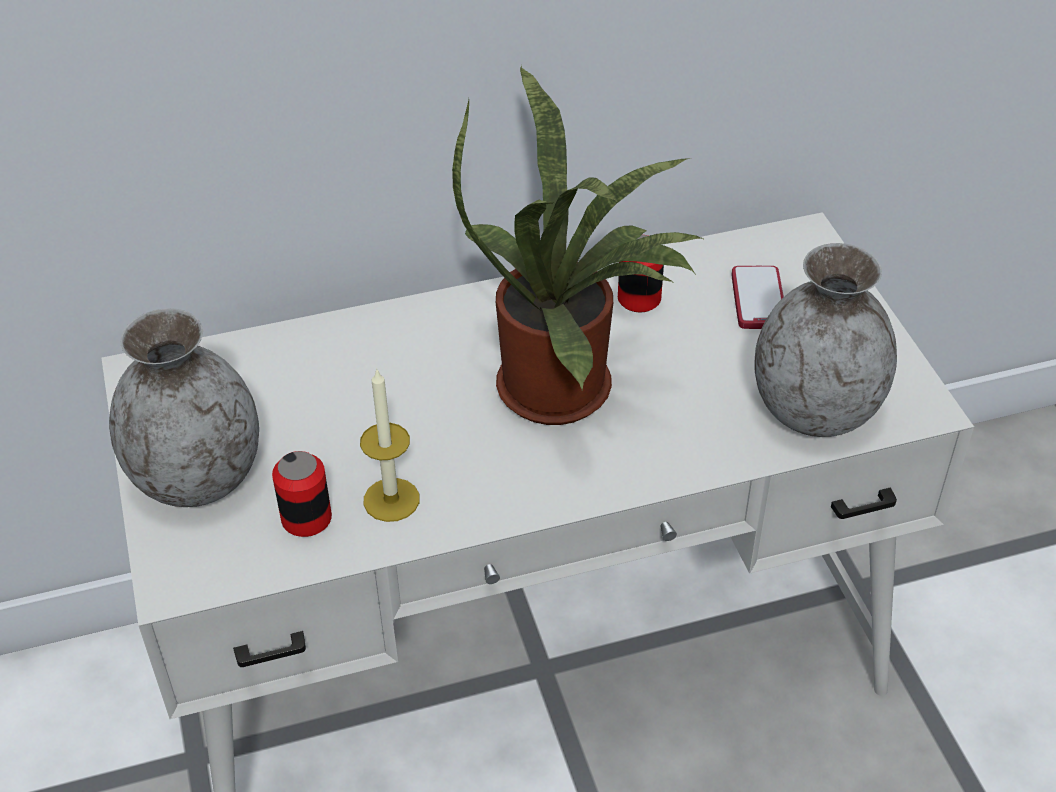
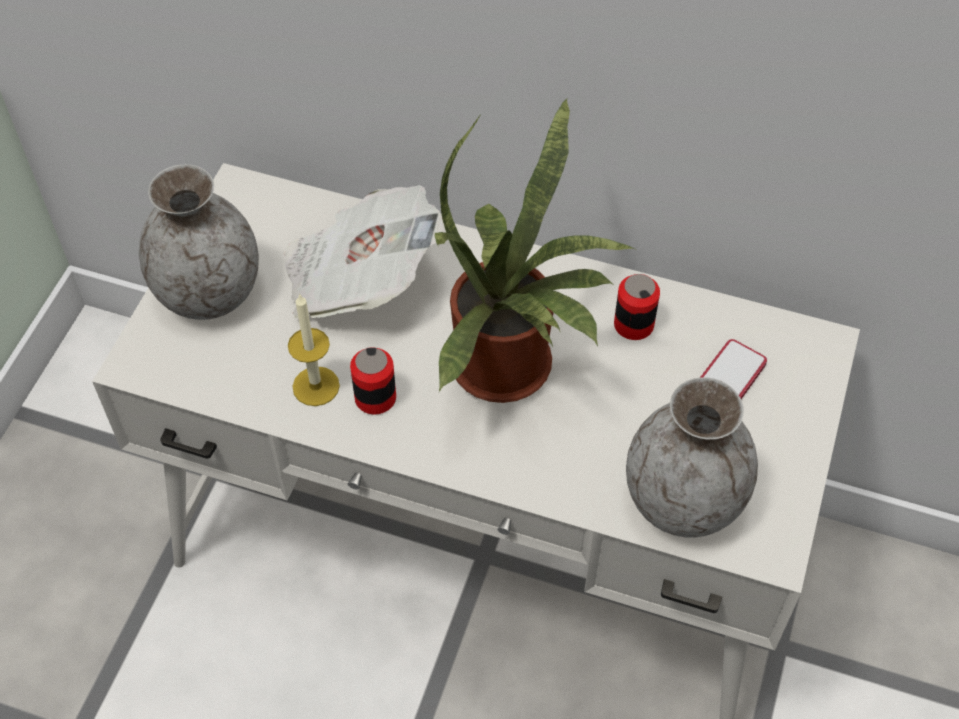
camera: 35 degrees right, 10 degrees up
can [272,451,332,537] -> can moved to [350,347,396,414]
none -> newspaper [284,185,443,318]

